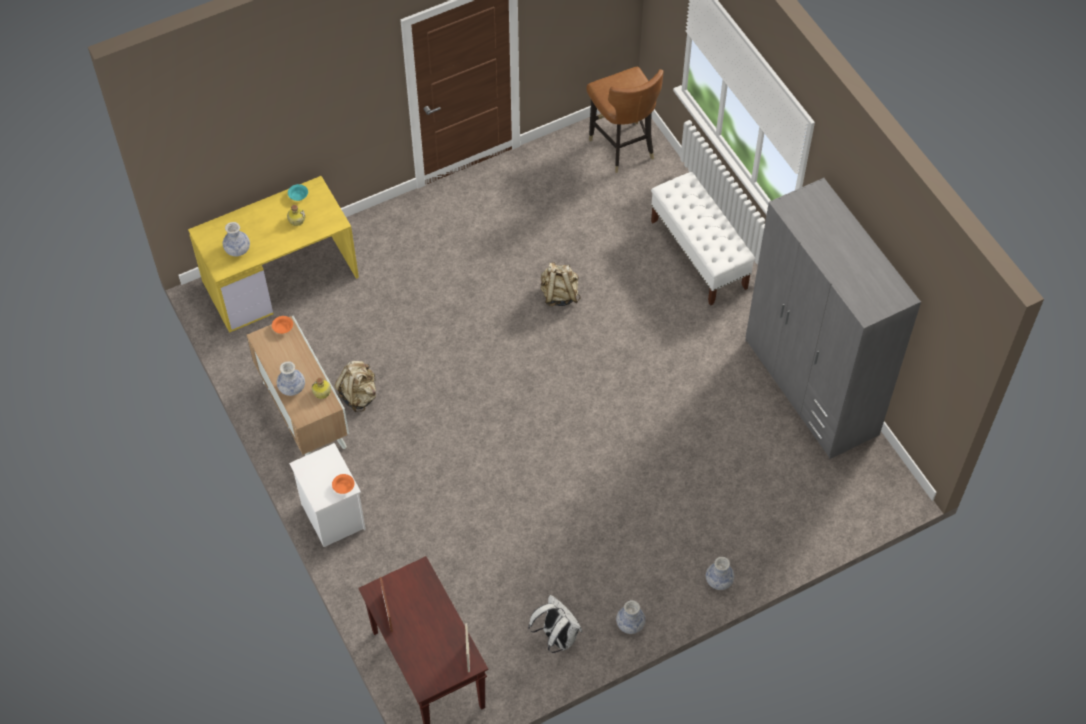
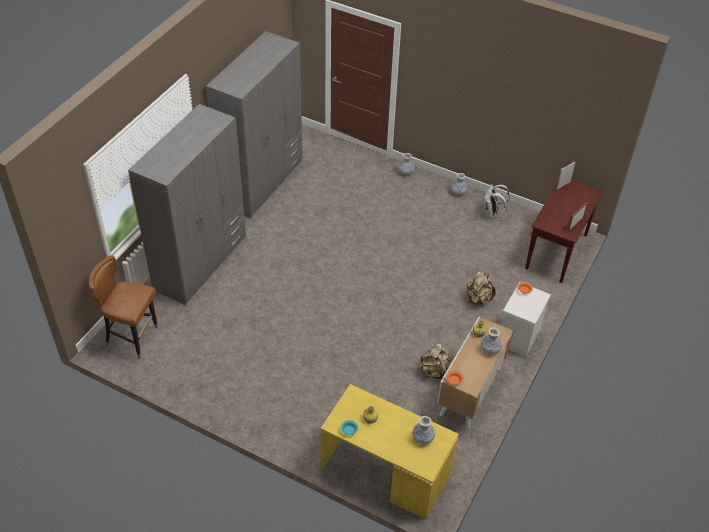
camera: 125 degrees left, 10 degrees down
beige backpack [540,262,581,306] -> beige backpack moved to [467,272,496,305]
brown chair [586,67,664,173] -> brown chair turned 105 degrees counterclockwise [89,255,158,359]
white bench [651,172,756,306] -> grey wardrobe [128,104,246,305]

